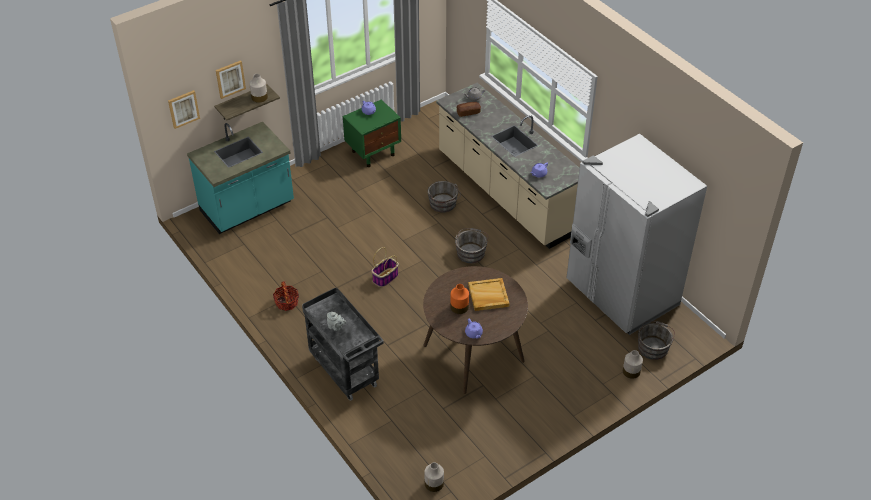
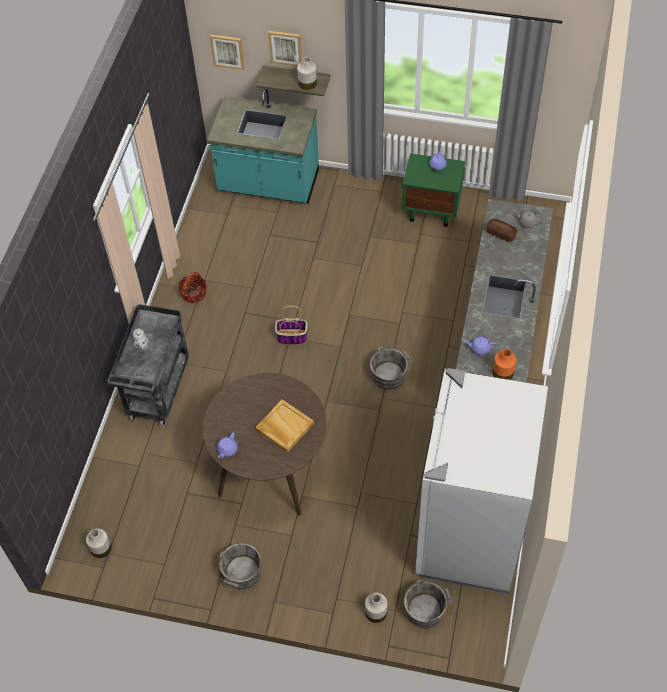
camera: 50 degrees right, 10 degrees up
grey bucket [428,181,461,212] -> grey bucket moved to [216,543,262,589]
orange vase [450,284,469,314] -> orange vase moved to [492,349,516,380]

